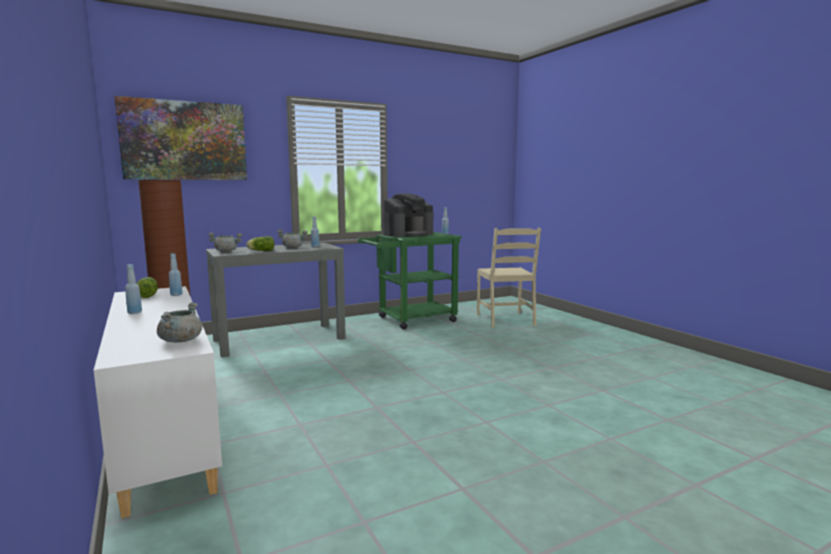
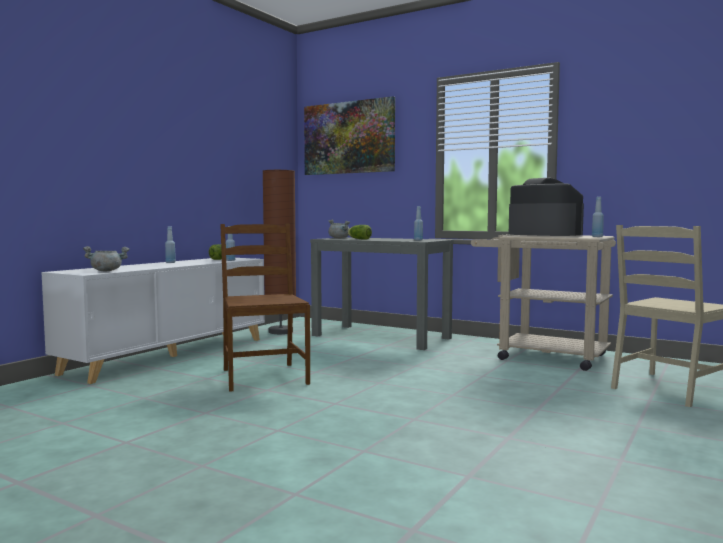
camera: 60 degrees right, 5 degrees down
grey cooking pot [277,229,308,248] -> none
green cart [358,232,462,330] -> beige cart [471,234,616,371]
coffee machine [383,193,433,237] -> coffee machine turned 150 degrees counterclockwise [509,178,584,236]
none -> brown chair [220,224,310,392]

